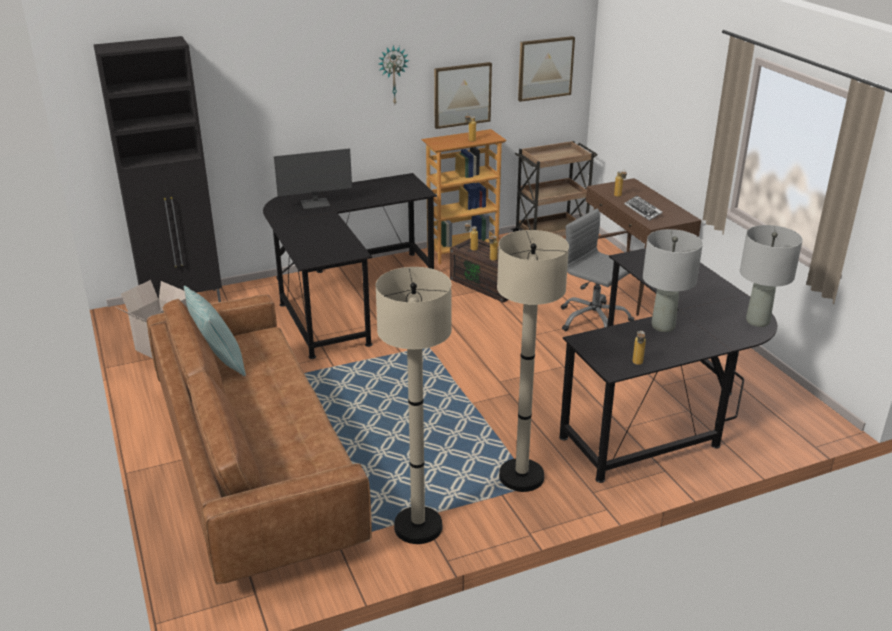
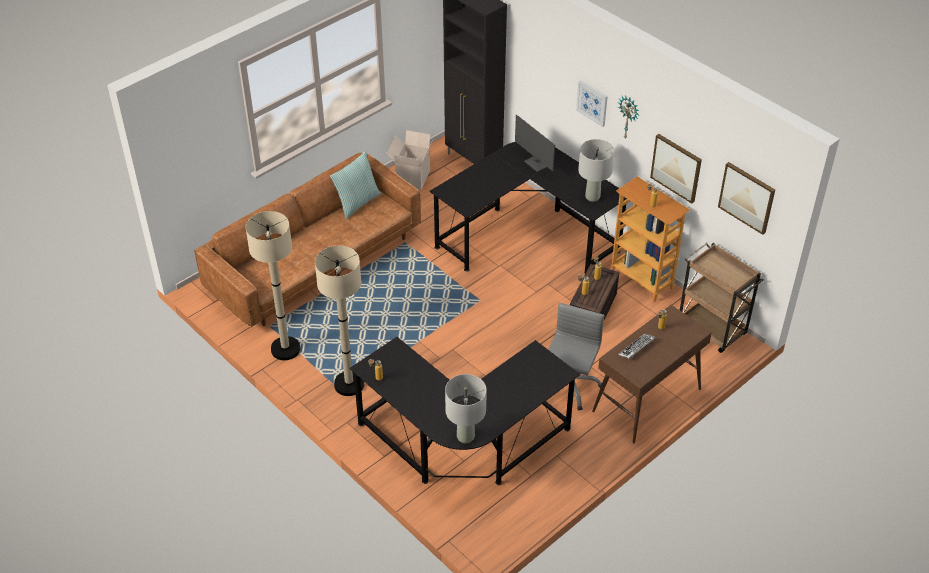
camera: 70 degrees right, 15 degrees up
grey table lamp [643,229,703,332] -> grey table lamp moved to [578,139,614,202]
none -> picture [576,80,608,127]

